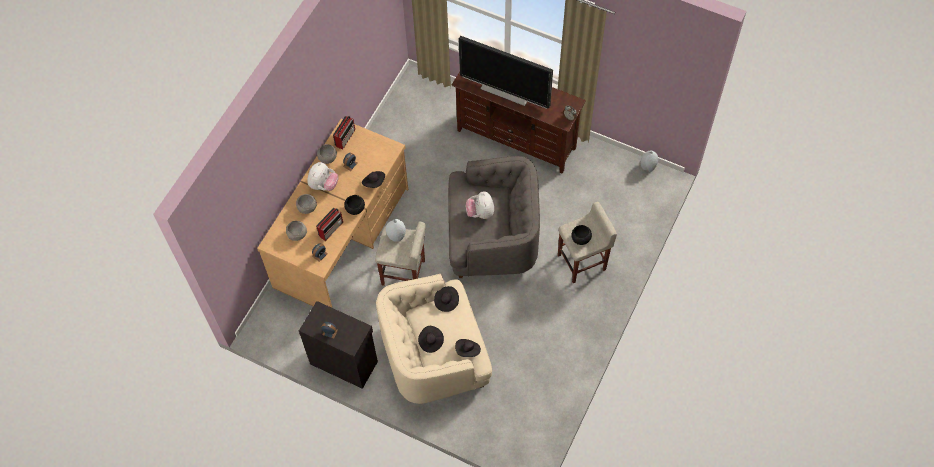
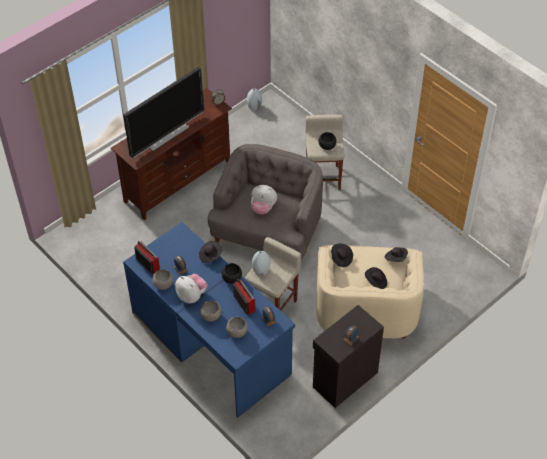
camera: 70 degrees left, 10 degrees down
brown desk [257,119,408,308] -> blue desk [123,222,295,418]

